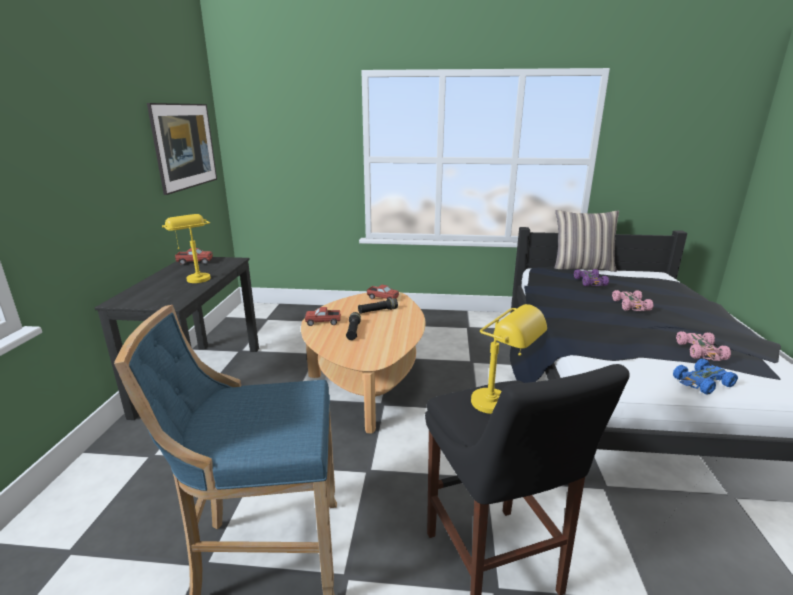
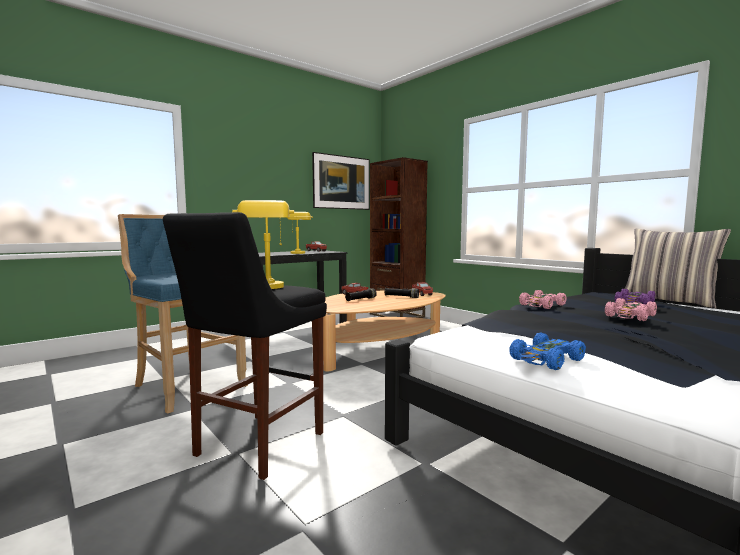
camera: 45 degrees right, 15 degrees down
blue toy car [673,359,738,395] -> blue toy car turned 60 degrees counterclockwise [510,333,586,370]
pink toy car [676,331,731,361] -> pink toy car moved to [519,290,567,309]
none -> brown bookcase [370,157,428,318]

